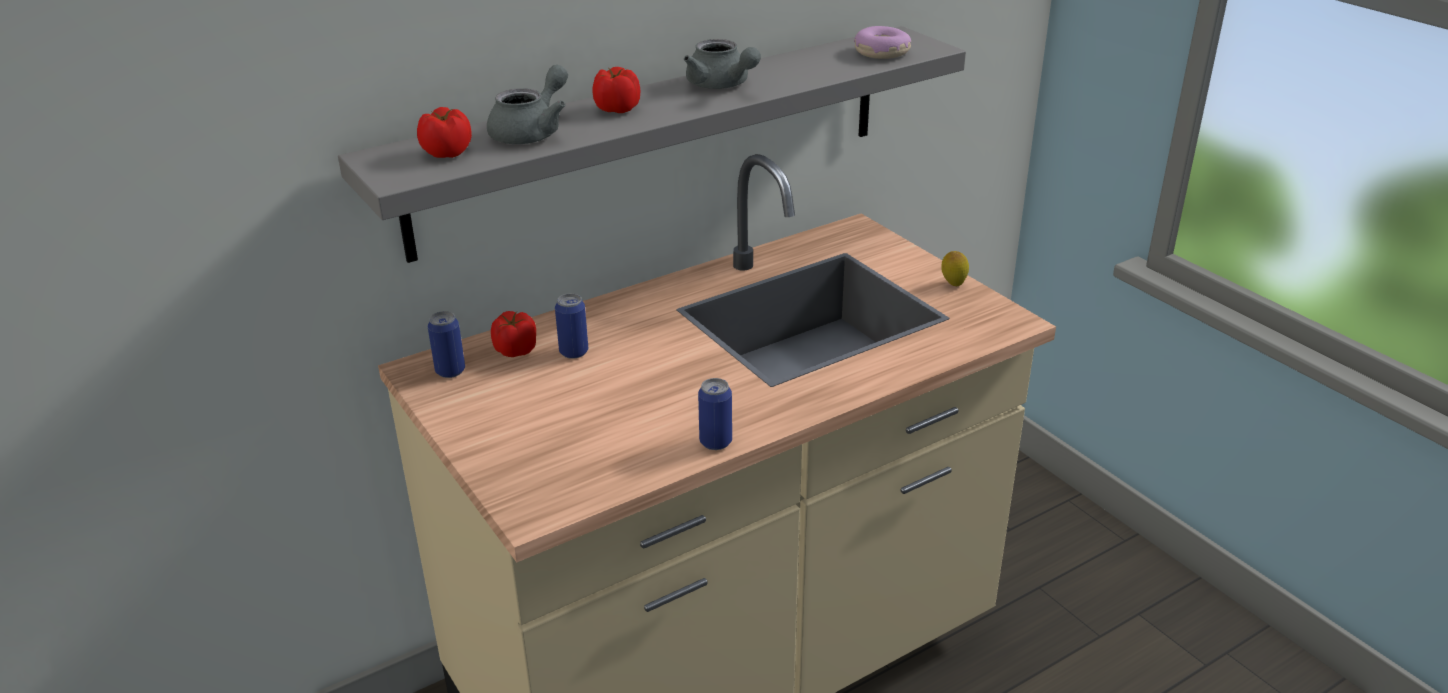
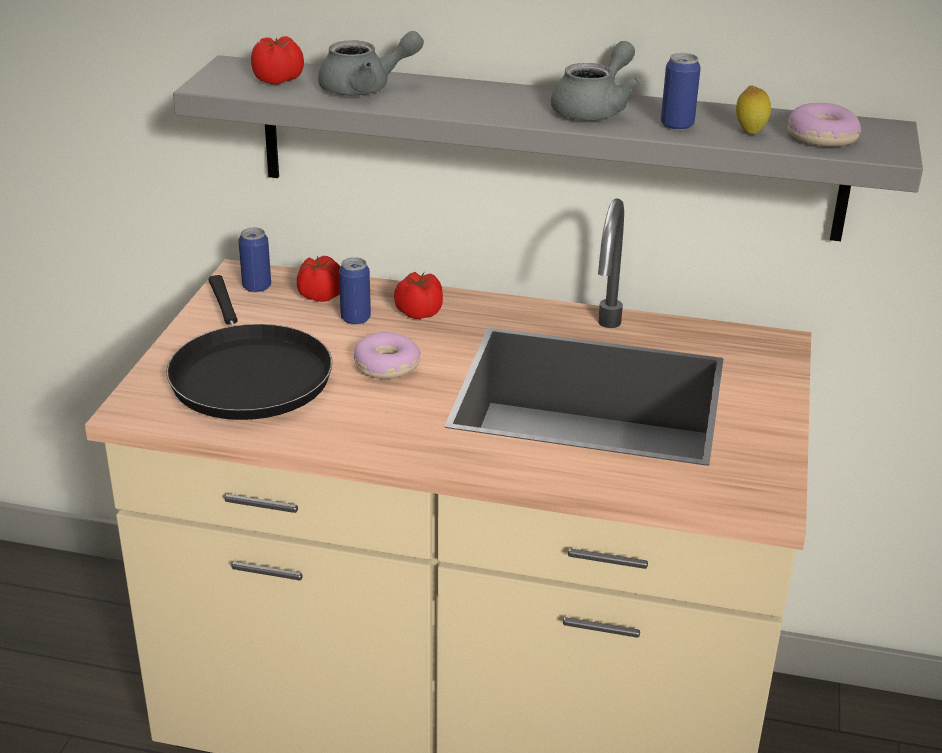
camera: 45 degrees right, 0 degrees up
tomato [592,67,640,113] -> tomato moved to [394,272,443,319]
grey teapot [684,39,761,89] -> grey teapot turned 150 degrees counterclockwise [551,41,639,121]
can [698,378,732,450] -> can moved to [661,53,701,130]
lemon [941,251,969,286] -> lemon moved to [736,85,771,134]
none -> black frying pan [166,275,332,420]
none -> donut [354,332,421,379]

